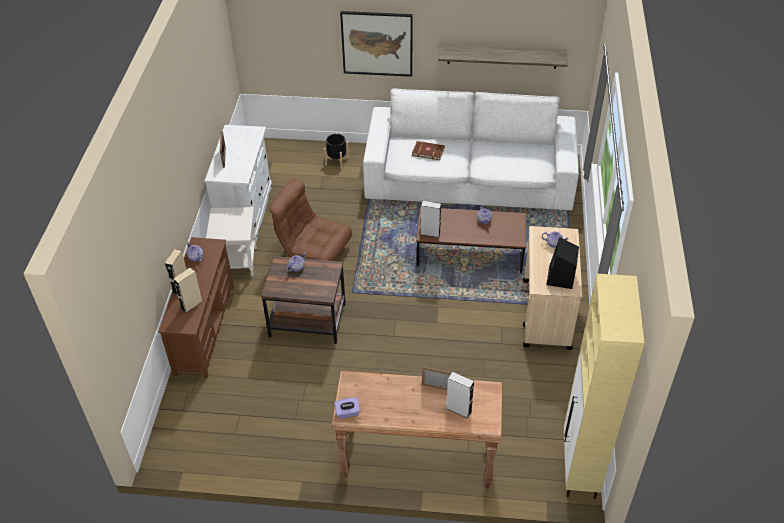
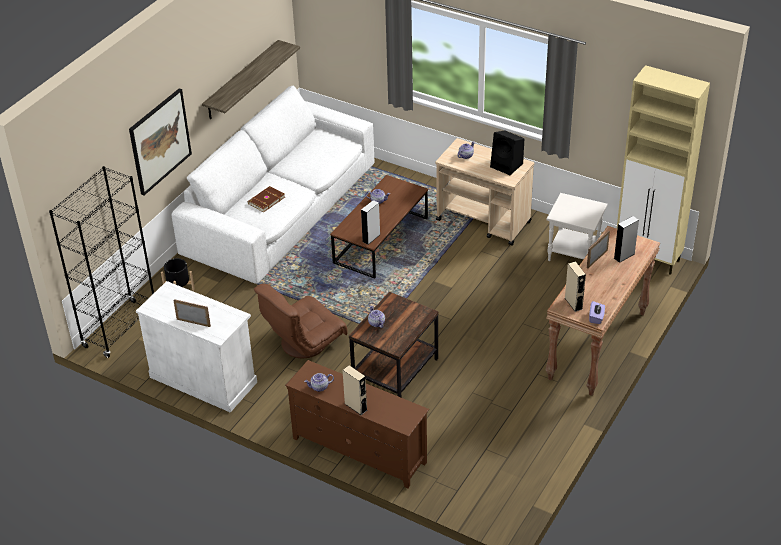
camera: 65 degrees left, 5 degrees down
beige speaker [173,268,203,313] -> beige speaker moved to [565,261,586,312]
white side table [206,207,257,276] -> white side table moved to [546,193,608,261]
none -> black bookcase [49,166,154,358]

